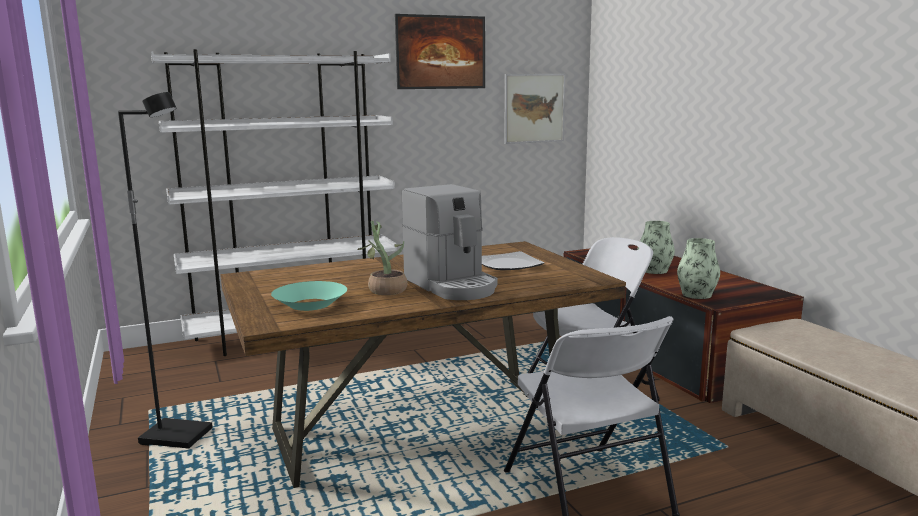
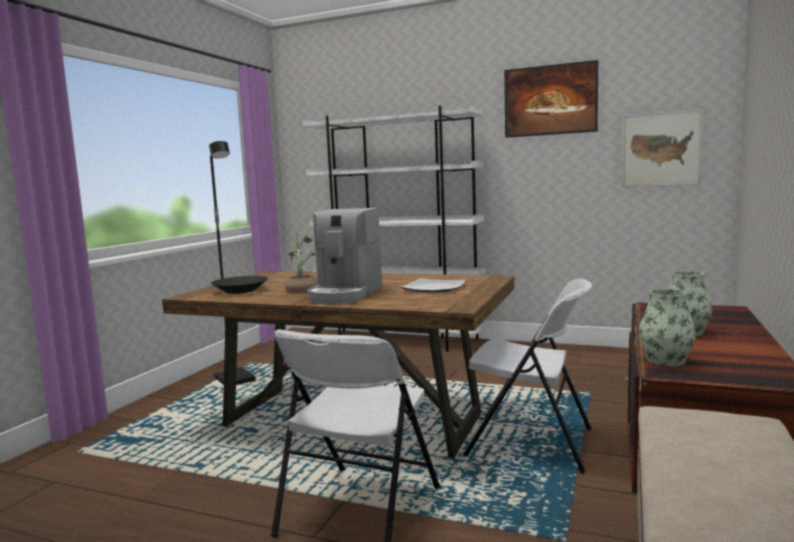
camera: 45 degrees right, 5 degrees down
turquoise bowl [271,281,347,311] -> black bowl [211,276,268,294]

